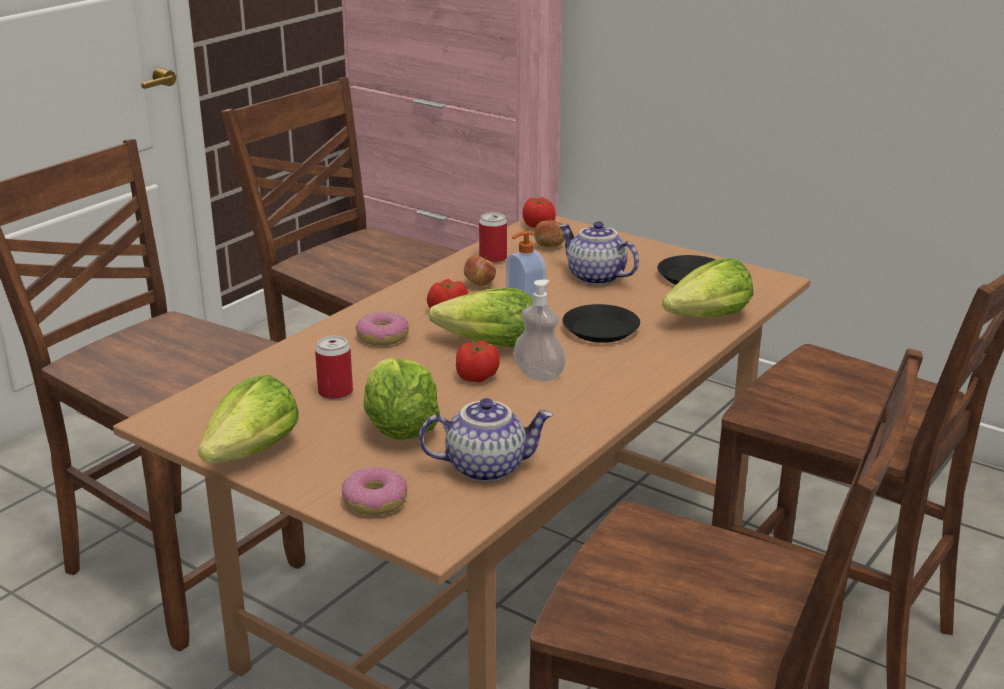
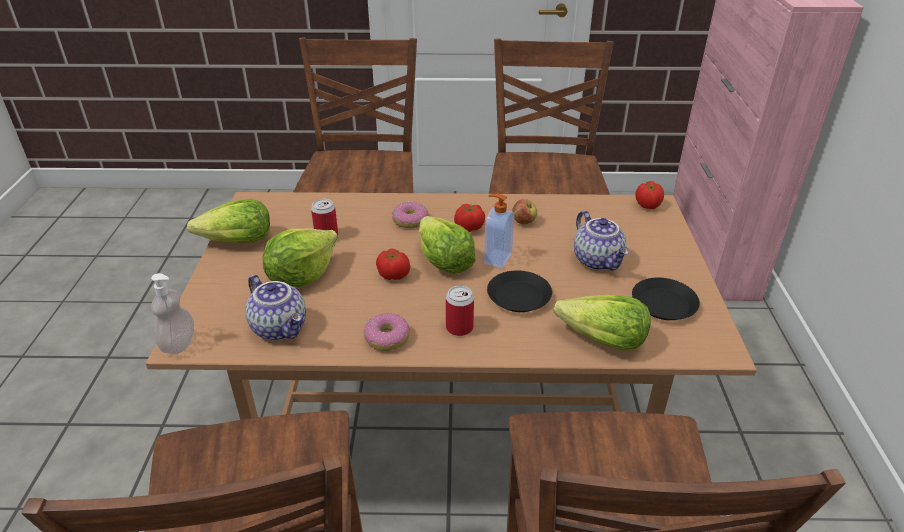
camera: 55 degrees right, 10 degrees up
donut [342,467,407,515] -> donut moved to [364,312,410,351]
can [479,212,507,263] -> can moved to [446,286,474,336]
soap dispenser [513,279,566,381] -> soap dispenser moved to [151,273,194,354]
apple [534,219,564,247] -> none
teapot [559,221,639,285] -> teapot turned 150 degrees clockwise [574,210,629,271]

